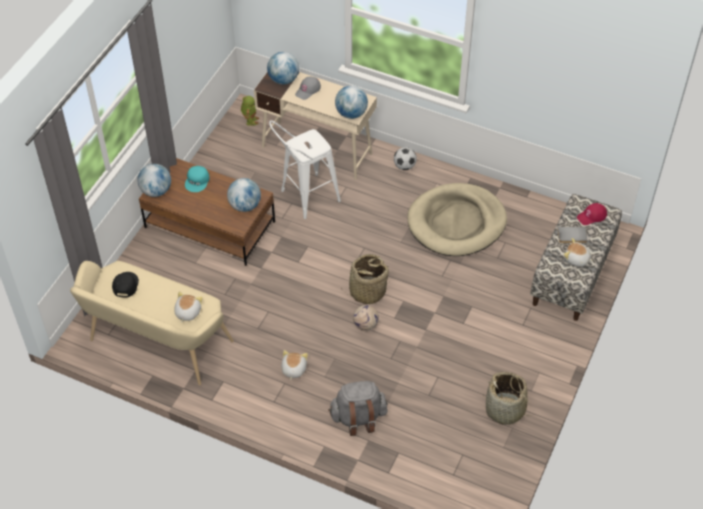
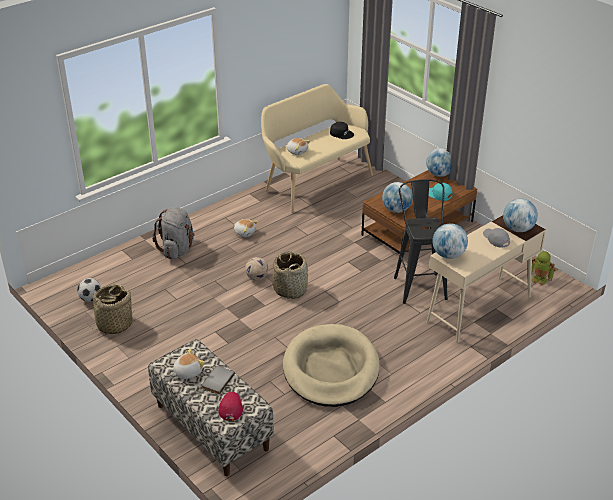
camera: 115 degrees right, 15 degrees down
white stool [269,120,341,219] -> black stool [394,179,448,304]
football [394,147,417,170] -> football moved to [77,278,101,302]

